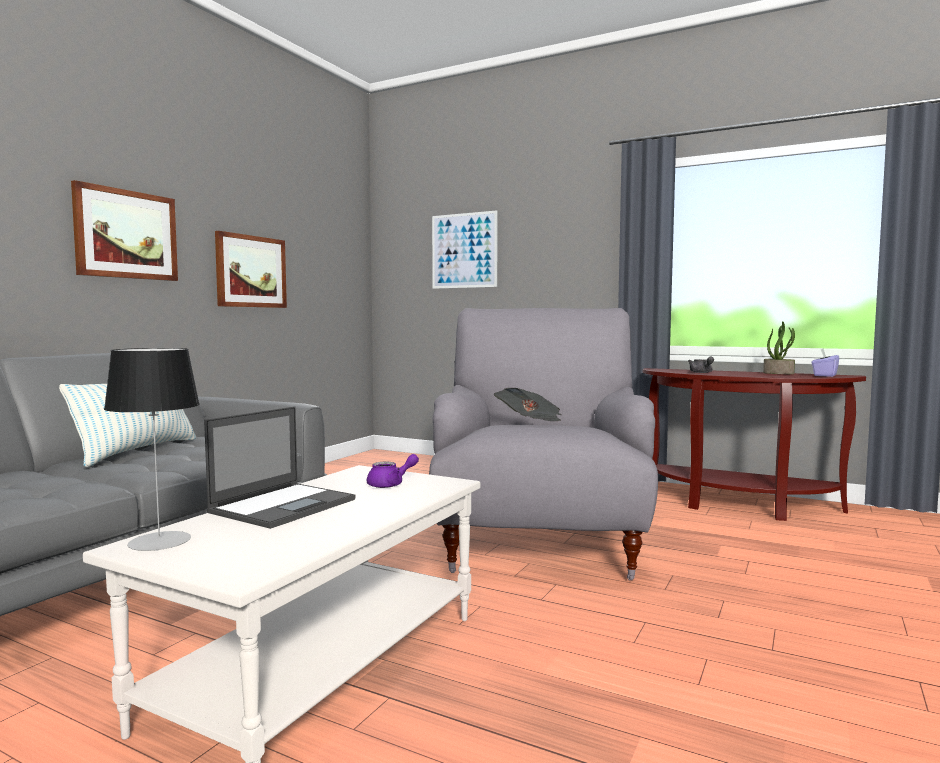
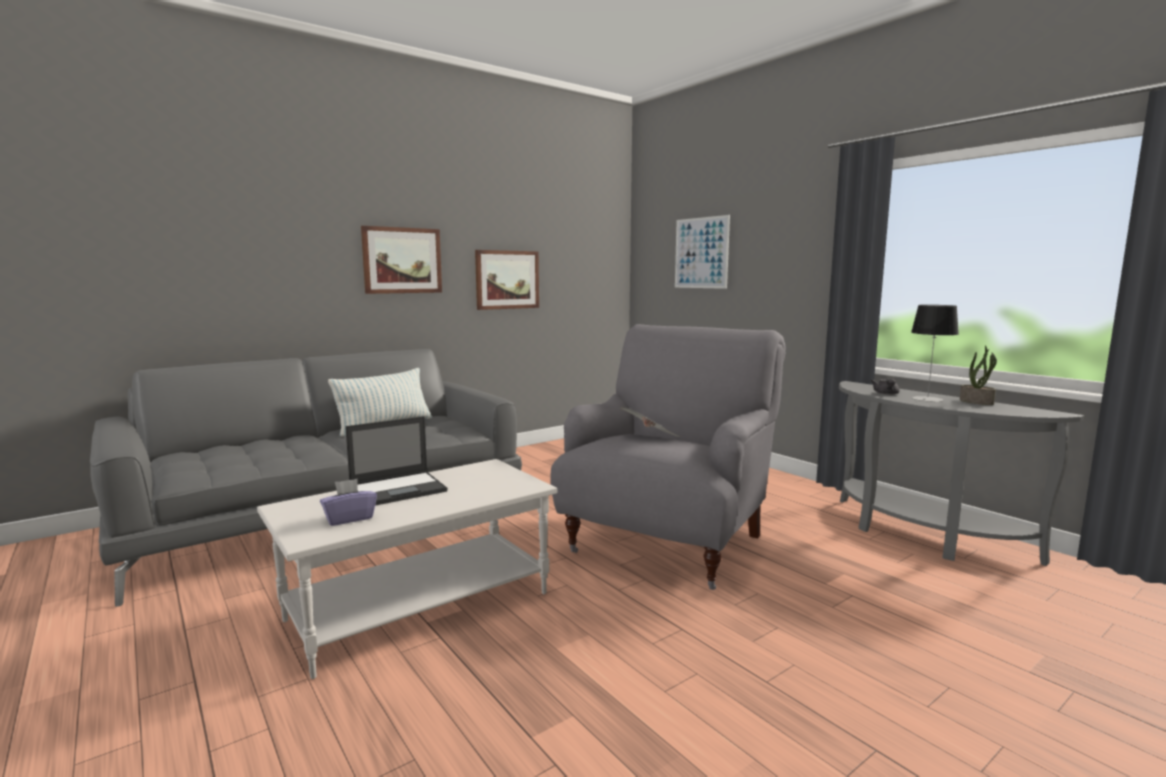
camera: 25 degrees right, 5 degrees up
table lamp [104,348,200,551] -> table lamp moved to [911,305,959,402]
purple teapot [367,454,419,488] -> none
brown console table [642,368,866,521] -> grey console table [839,381,1084,566]
purple tissue box [811,348,839,377] -> purple tissue box moved to [320,478,377,526]

